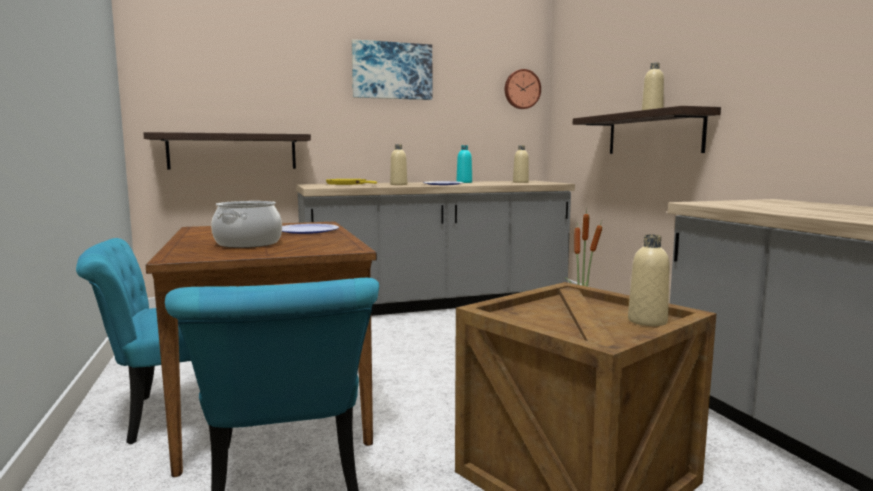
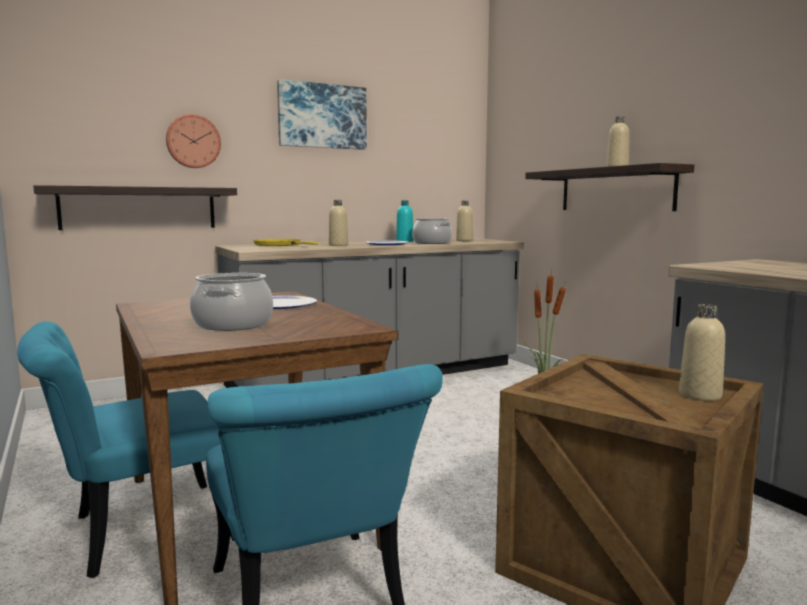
camera: 10 degrees left, 0 degrees up
wall clock [505,69,541,109] -> wall clock moved to [166,114,221,168]
none -> cooking pot [412,218,452,244]

